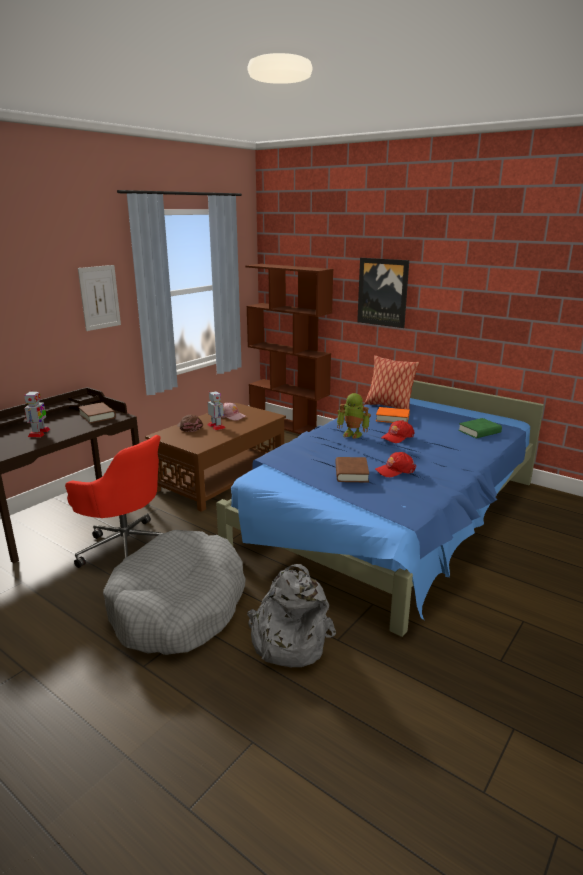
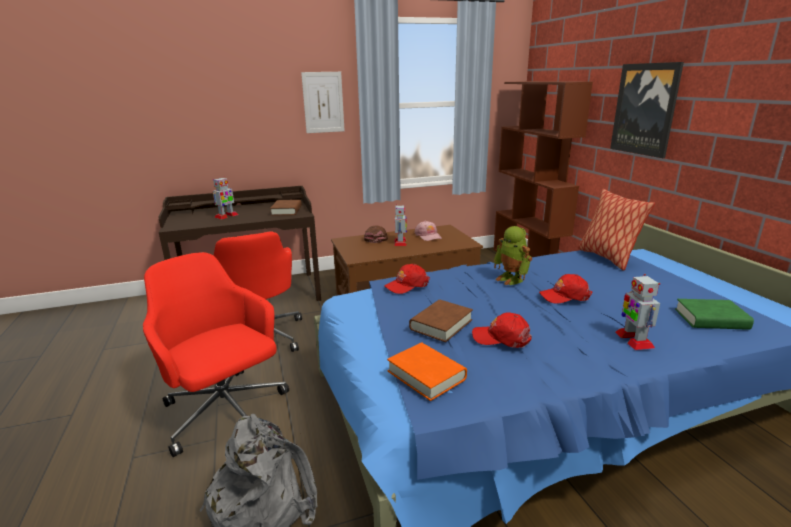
camera: 35 degrees right, 0 degrees up
grey dog bed [103,530,246,655] -> red office chair [143,252,289,457]
orange book [376,407,410,423] -> orange book moved to [387,343,467,401]
none -> red cap [384,264,430,294]
none -> toy robot [615,274,660,350]

